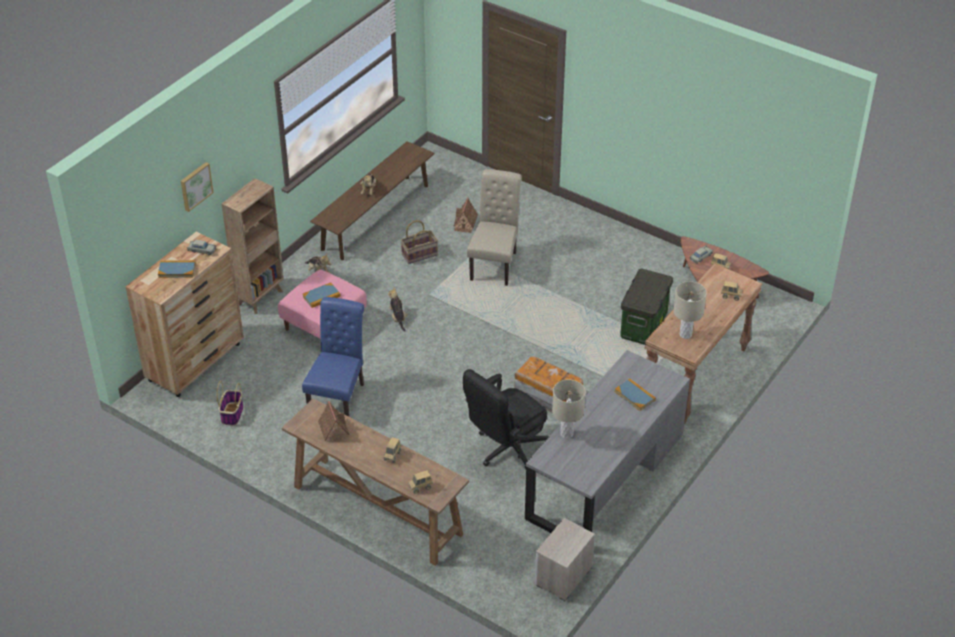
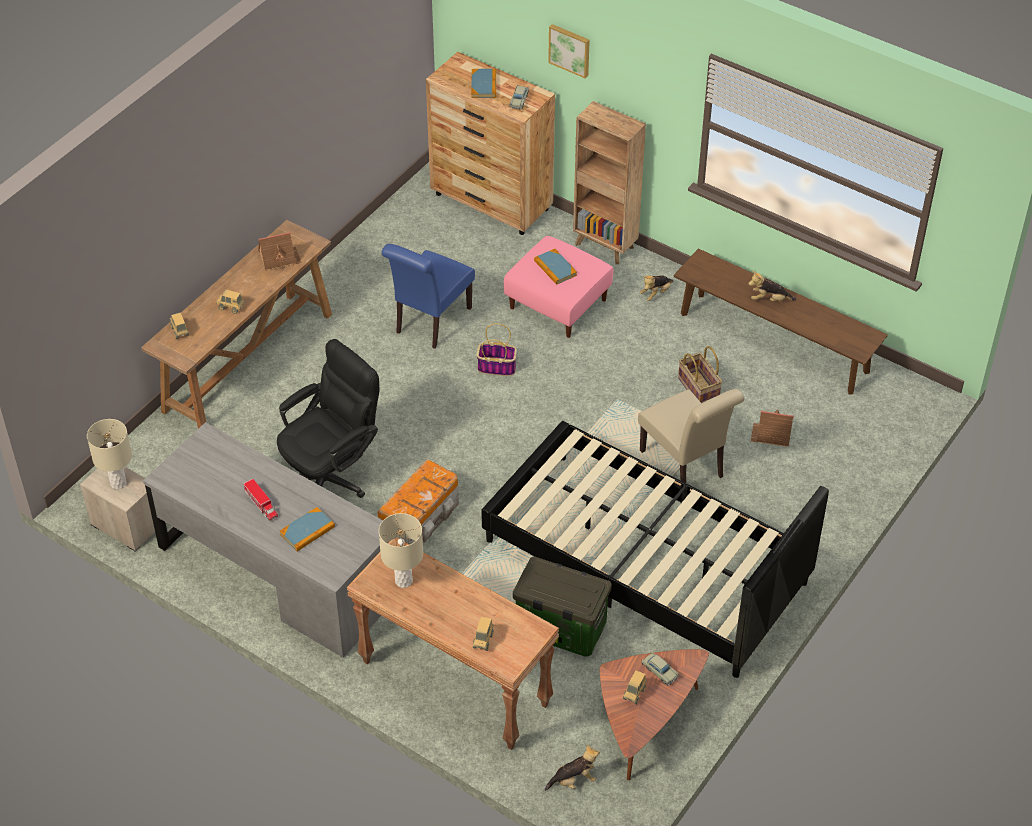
camera: 90 degrees right, 5 degrees up
basket [217,381,243,426] -> basket moved to [476,323,517,376]
blue chair [302,297,364,417] -> blue chair turned 105 degrees clockwise [382,244,475,349]
plush toy [388,287,408,332] -> plush toy moved to [544,744,600,791]
black office chair [463,369,549,469] -> black office chair turned 90 degrees clockwise [277,339,379,498]
beige chair [467,169,522,286] -> beige chair turned 45 degrees clockwise [638,389,744,483]
beige table lamp [552,380,586,439] -> beige table lamp moved to [87,419,132,489]
none -> toy truck [244,479,278,521]
none -> black bed [481,421,829,678]

